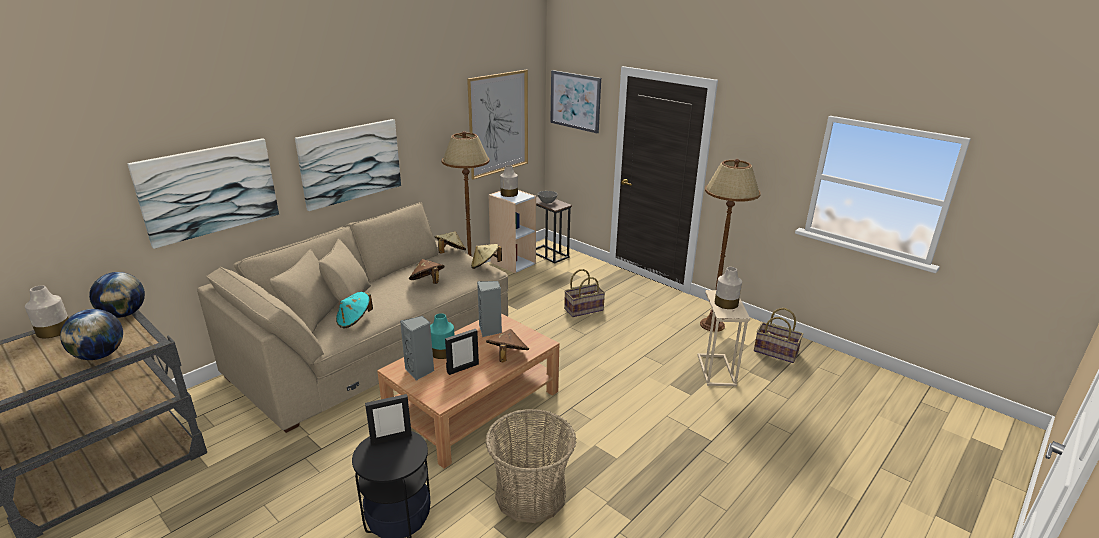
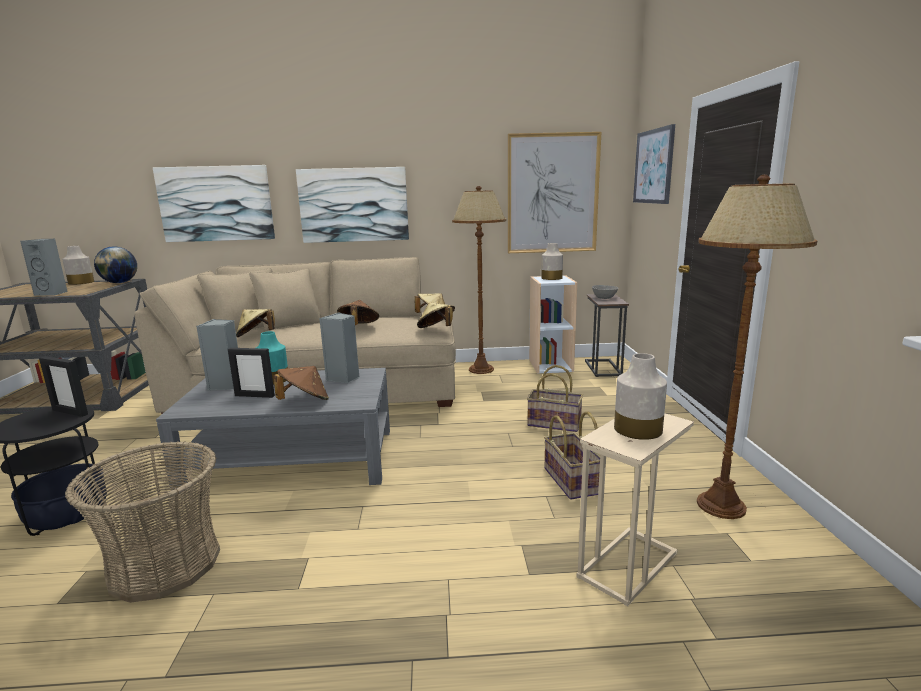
camera: 45 degrees right, 10 degrees down
globe [60,309,123,360] -> grey speaker [20,239,68,296]
turquoise hat [336,292,373,328] -> beige hat [236,309,275,337]
brown coffee table [377,314,560,468] -> grey coffee table [156,368,390,489]
basket [754,308,803,363] -> basket moved to [544,411,600,499]

